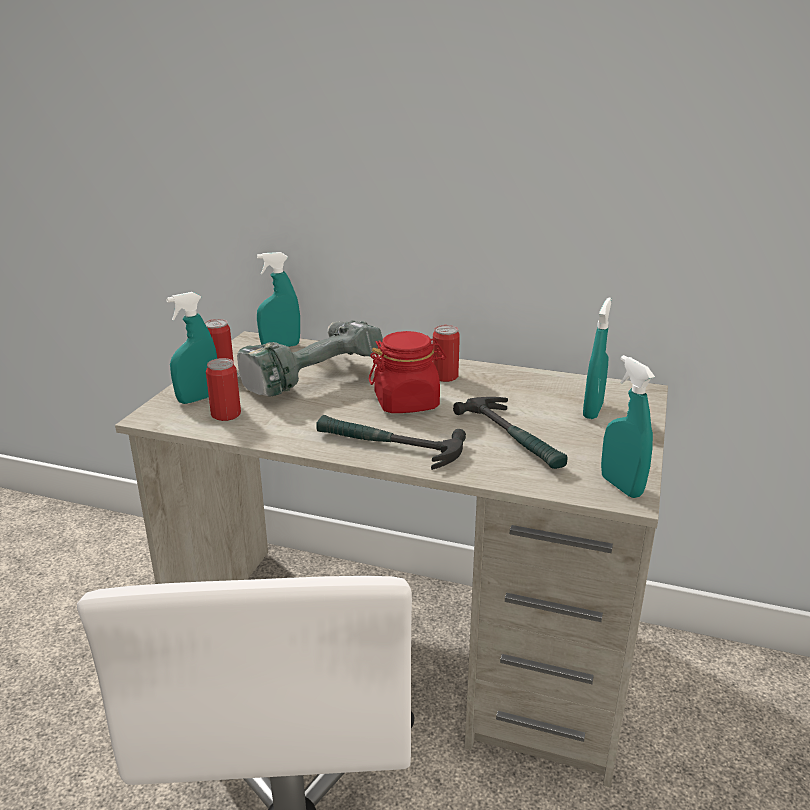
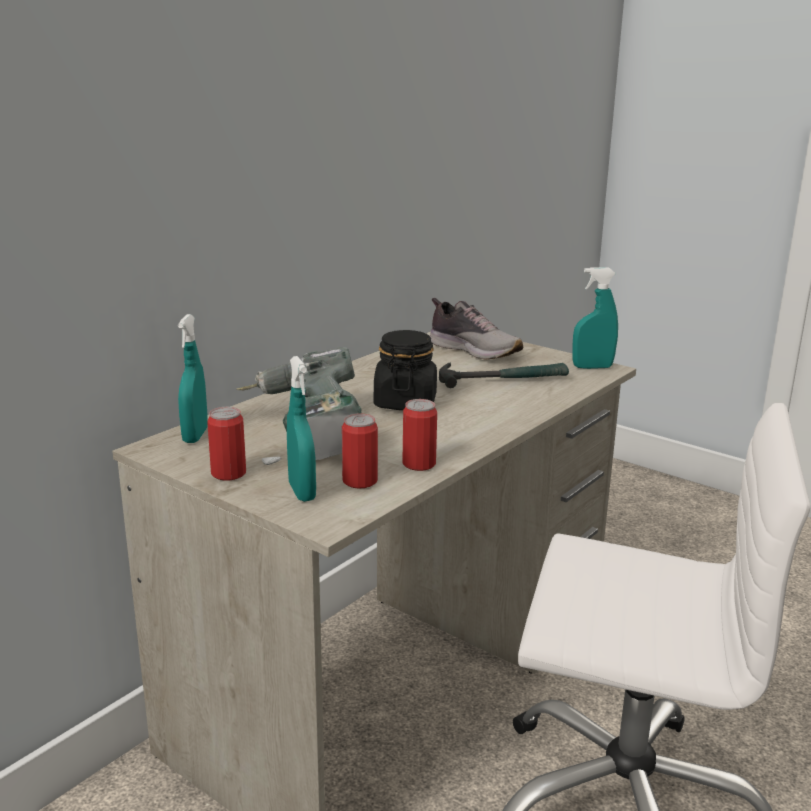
camera: 70 degrees left, 5 degrees down
hammer [316,415,466,470] -> none
red jar [368,331,446,413] -> black jar [374,330,437,410]
can [432,325,460,382] -> can moved to [402,399,437,471]
turquoise spray bottle [583,297,612,419] -> shoe [430,298,523,359]

